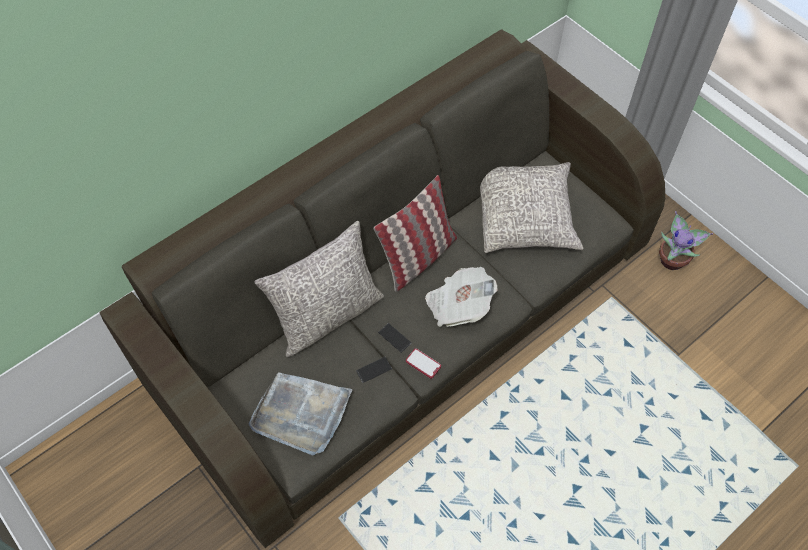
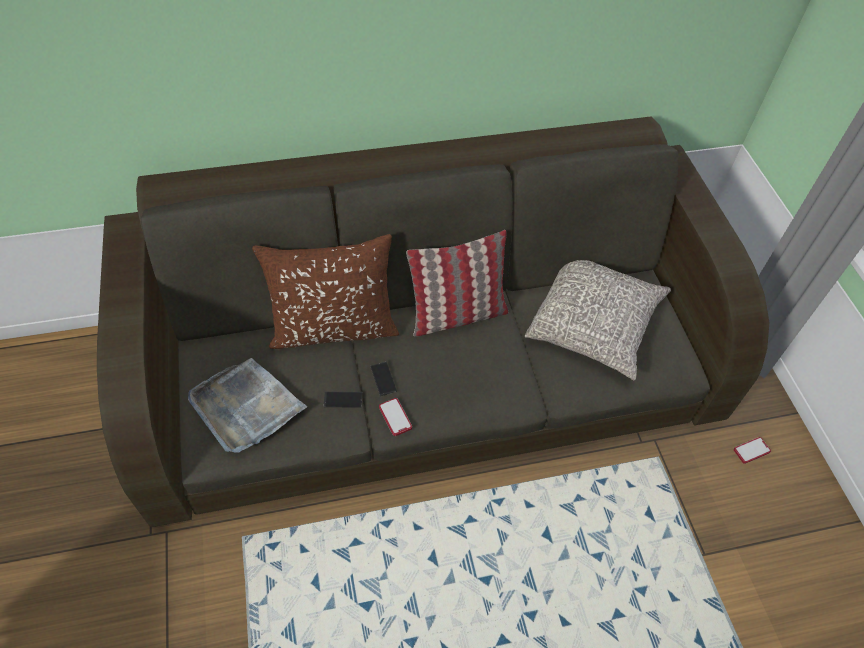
camera: 25 degrees right, 5 degrees down
grey pillow [254,221,384,357] -> brown pillow [252,234,399,349]
newspaper [425,267,498,327] -> none
potted plant [659,211,713,270] -> phone [734,437,771,464]

